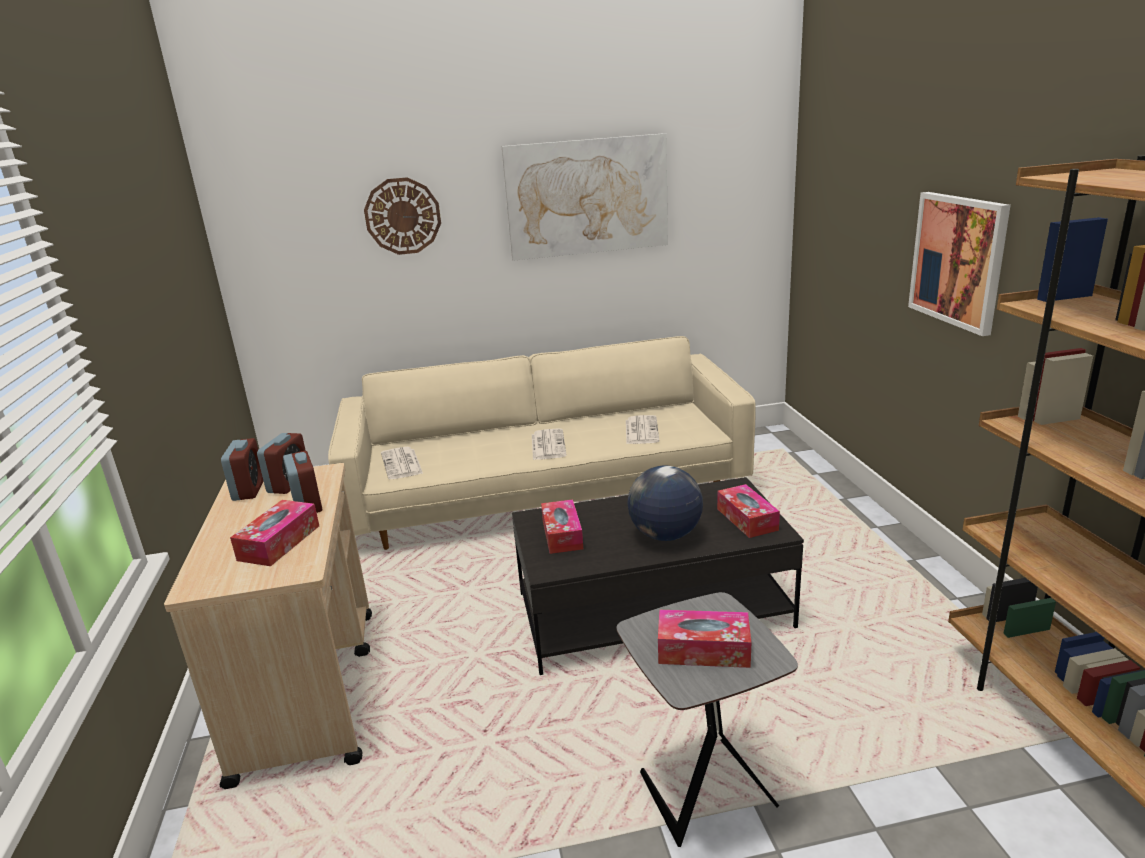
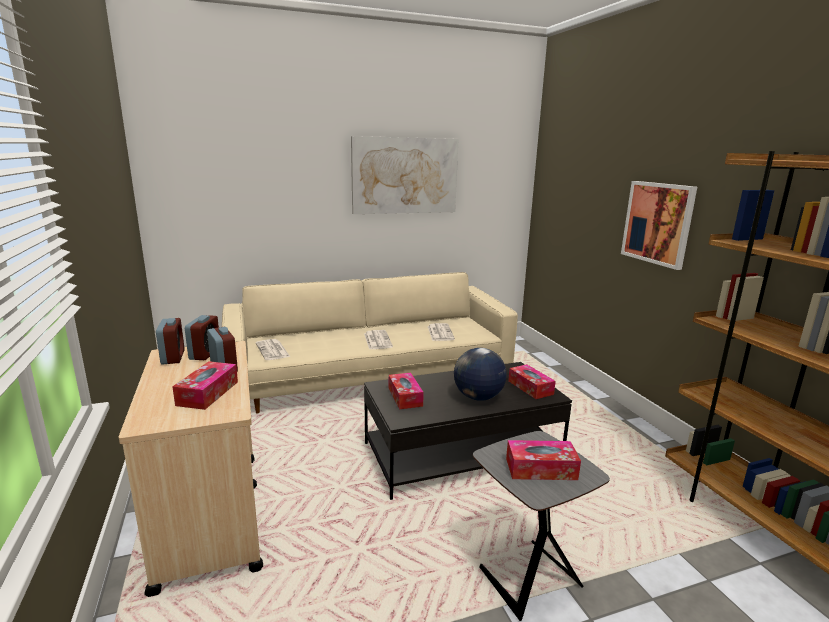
camera: 10 degrees left, 5 degrees down
wall clock [364,177,441,255] -> none

